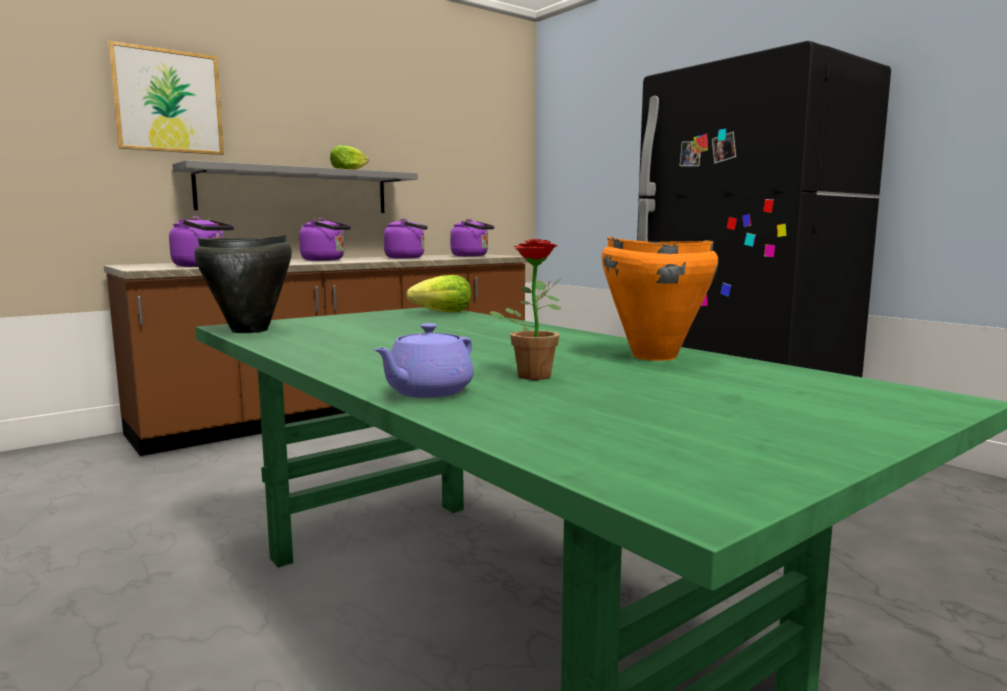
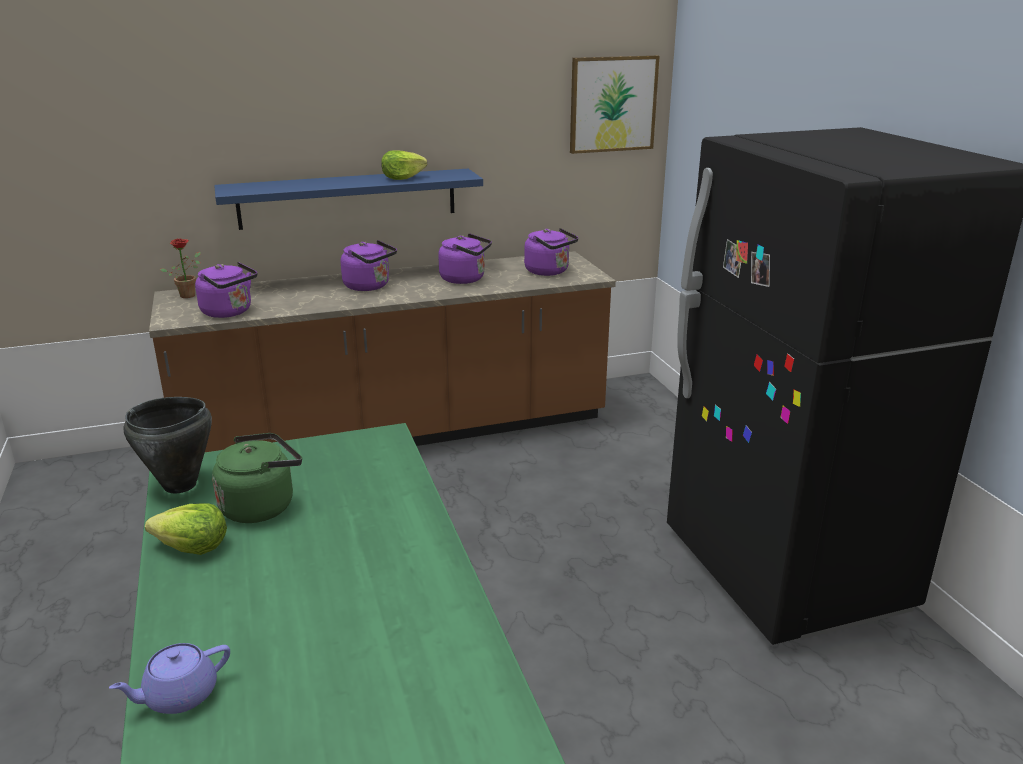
camera: 20 degrees right, 15 degrees up
picture [108,41,224,155] -> picture moved to [570,55,660,154]
grey shelf [172,160,418,213] -> blue shelf [214,169,483,230]
lettuce [406,275,471,313] -> lettuce moved to [145,503,227,555]
potted plant [489,238,562,380] -> potted plant moved to [160,239,201,298]
orange cooking pot [601,237,718,361] -> none
none -> green kettle [212,433,302,523]

